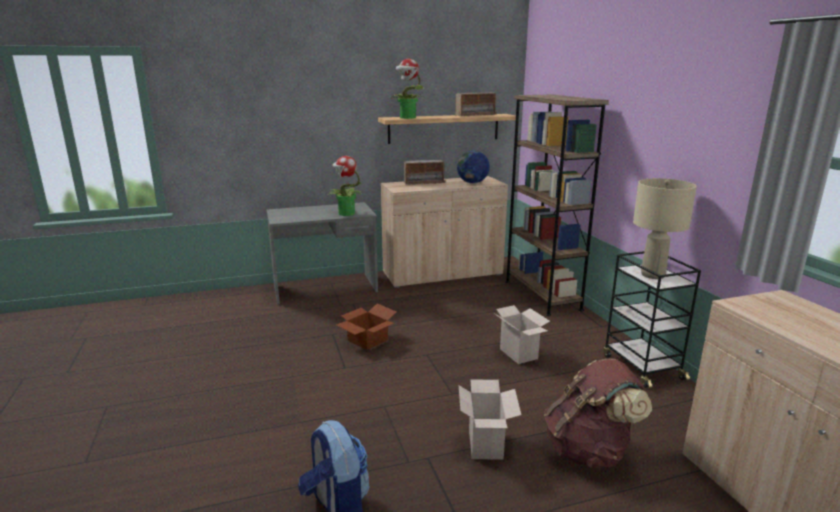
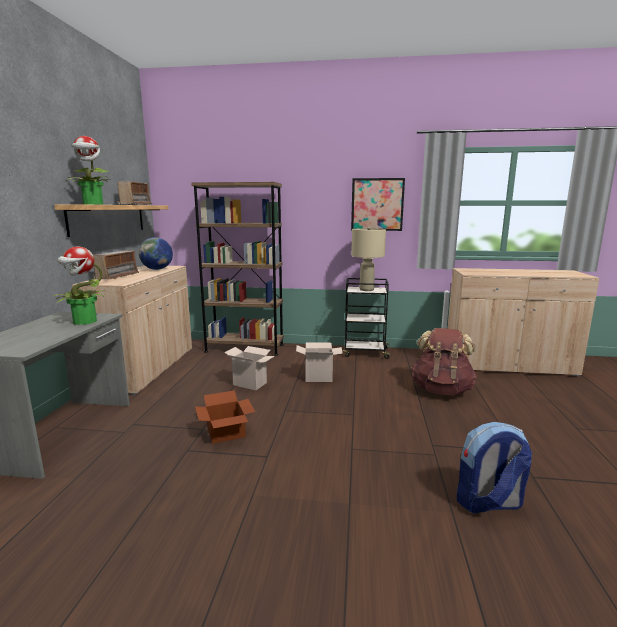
camera: 65 degrees left, 5 degrees down
cardboard box [459,379,521,460] -> cardboard box moved to [224,346,274,390]
none -> picture [351,178,405,231]

